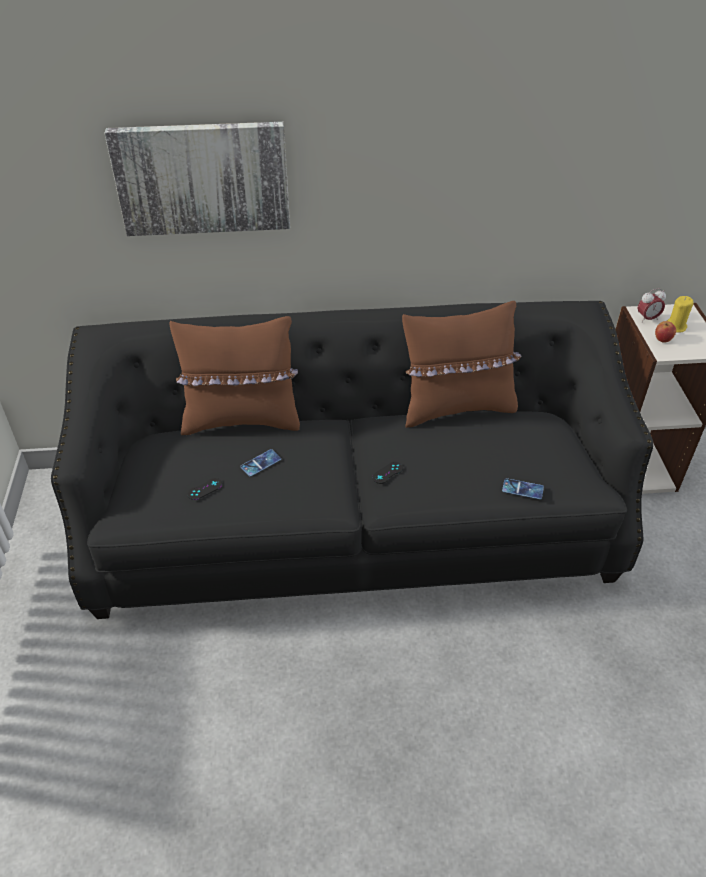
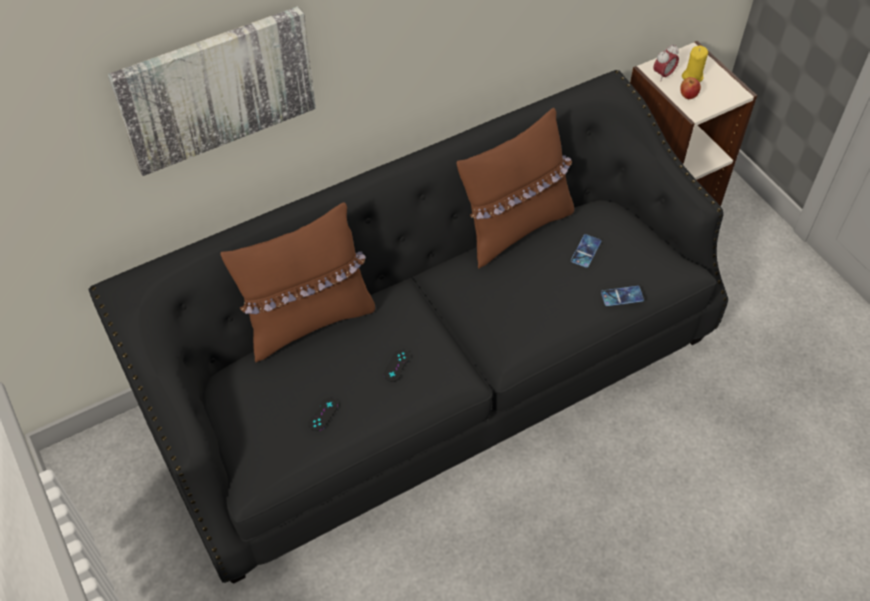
camera: 25 degrees left, 10 degrees up
phone [240,449,281,477] -> phone moved to [571,234,601,268]
black game controller [372,462,403,484] -> black game controller moved to [384,350,410,382]

